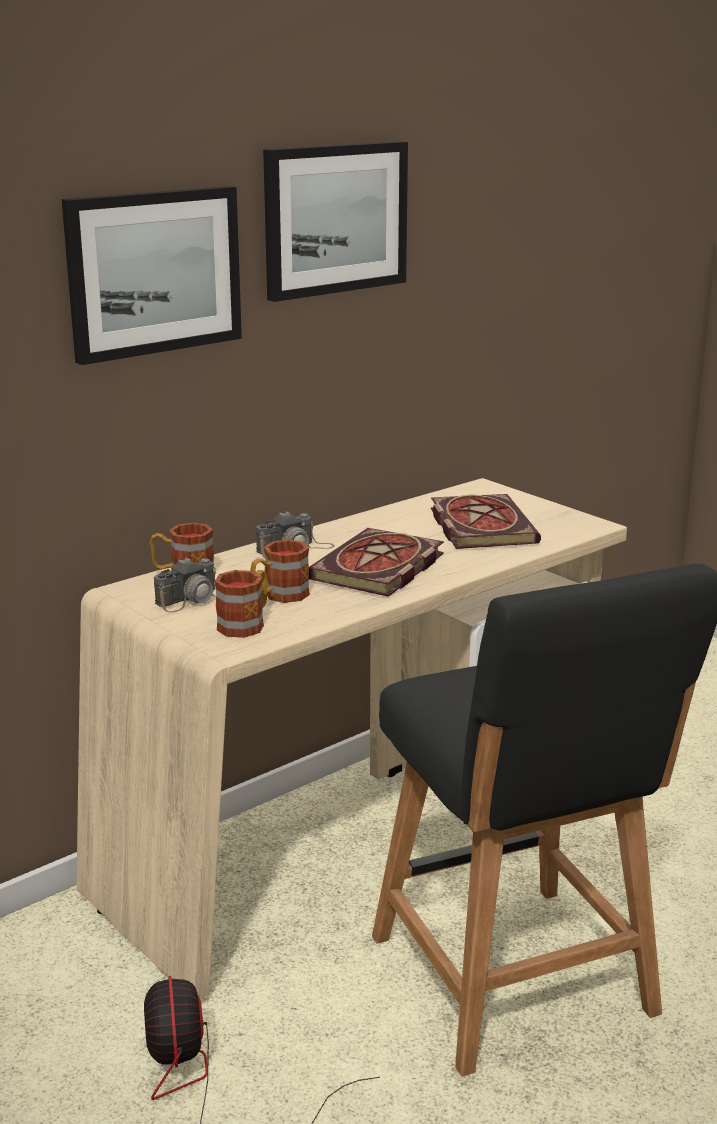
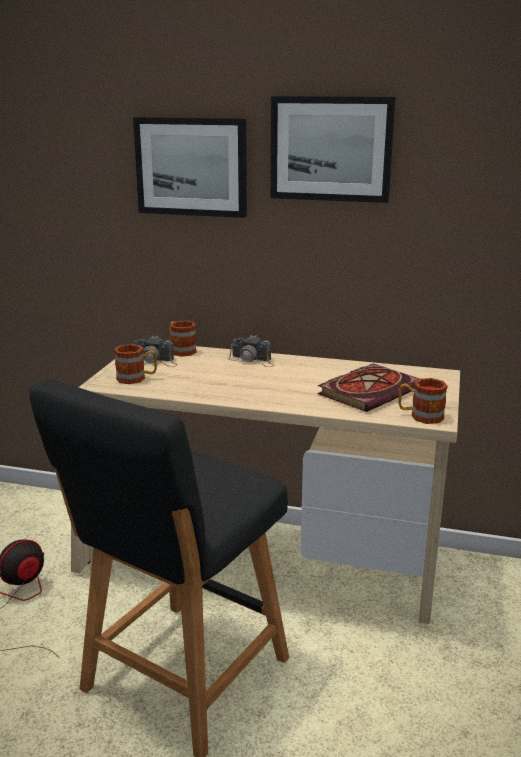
camera: 55 degrees right, 0 degrees up
mug [250,539,310,603] -> mug moved to [398,378,448,424]
book [309,528,444,597] -> none

